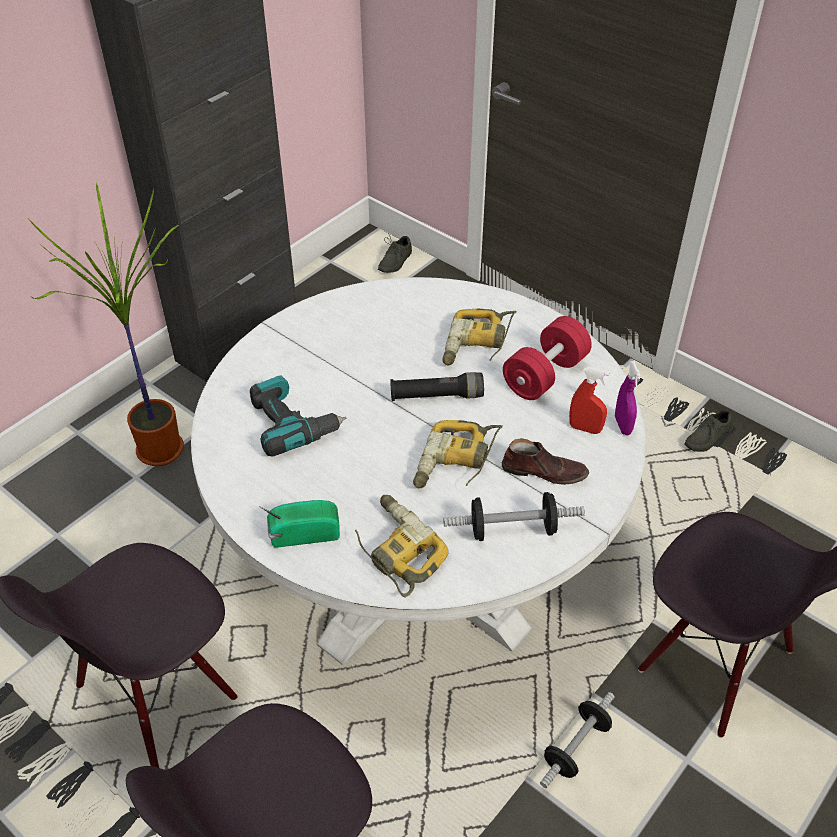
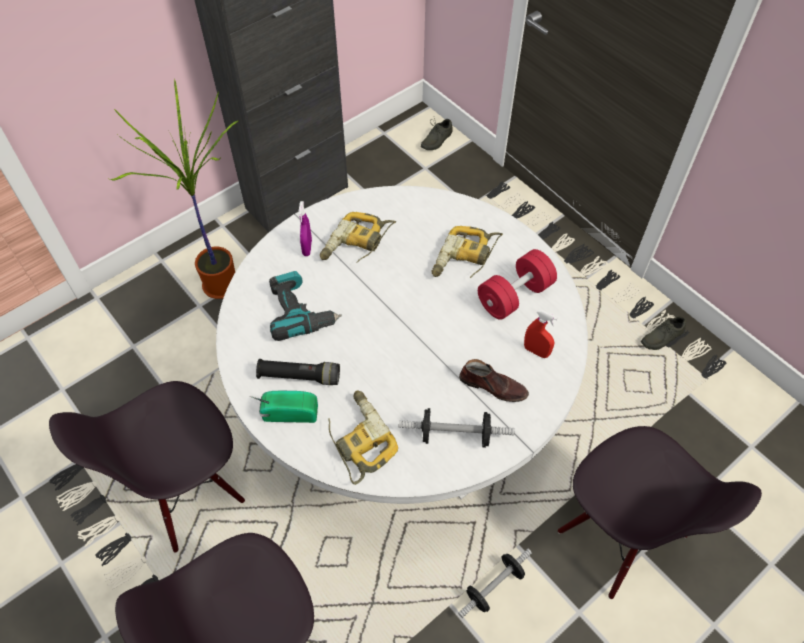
camera: 10 degrees right, 10 degrees up
black flashlight [390,372,484,401] -> black flashlight moved to [256,359,340,385]
power drill [413,420,503,489] -> power drill moved to [320,212,396,263]
purple spray bottle [615,361,641,435] -> purple spray bottle moved to [298,201,312,256]

